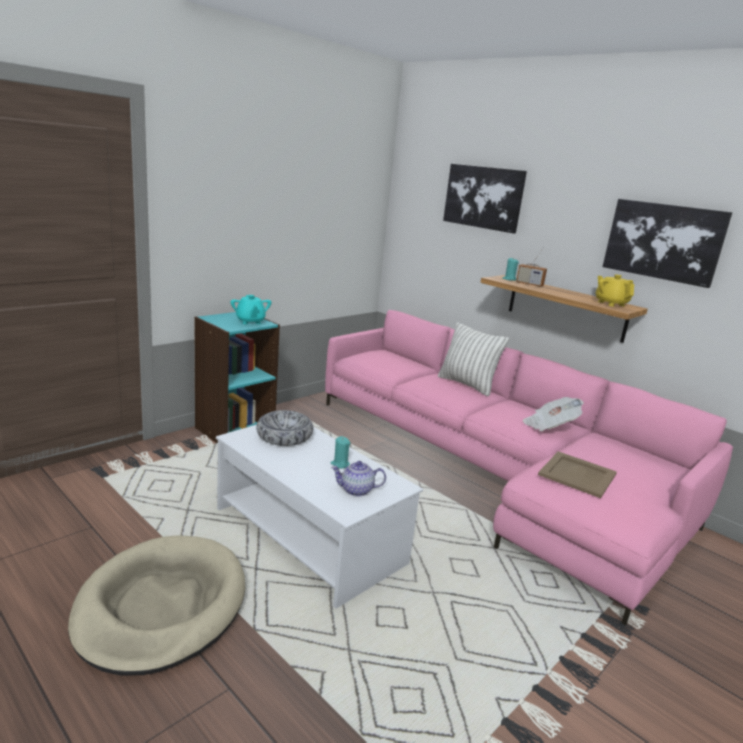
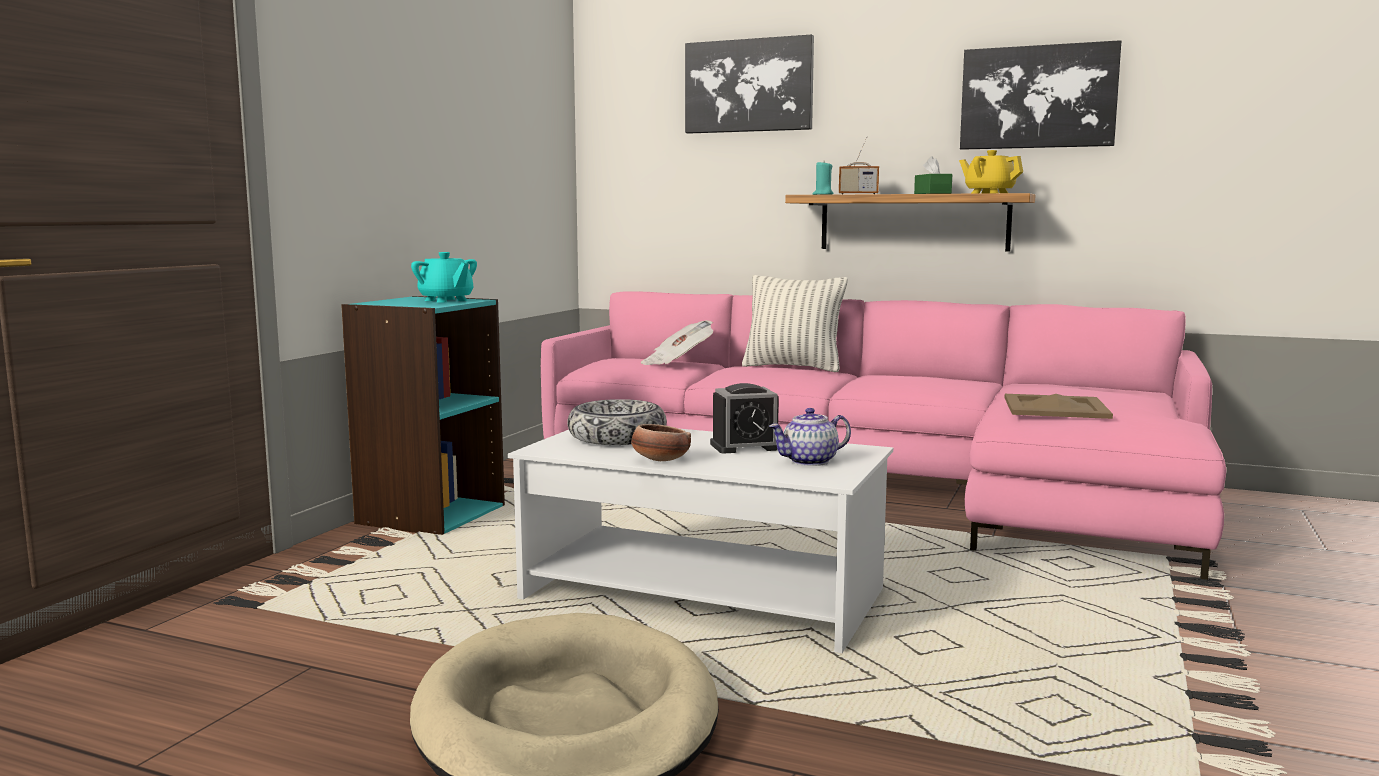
camera: 20 degrees left, 10 degrees down
turquoise candle [331,436,350,468] -> alarm clock [710,383,779,453]
newspaper [523,397,584,431] -> newspaper moved to [641,320,714,365]
none -> bowl [631,424,691,461]
none -> green tissue box [914,156,952,194]

